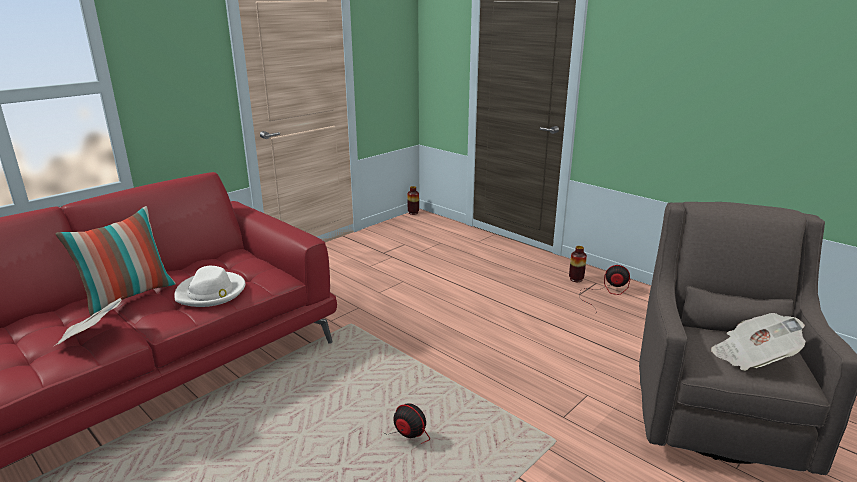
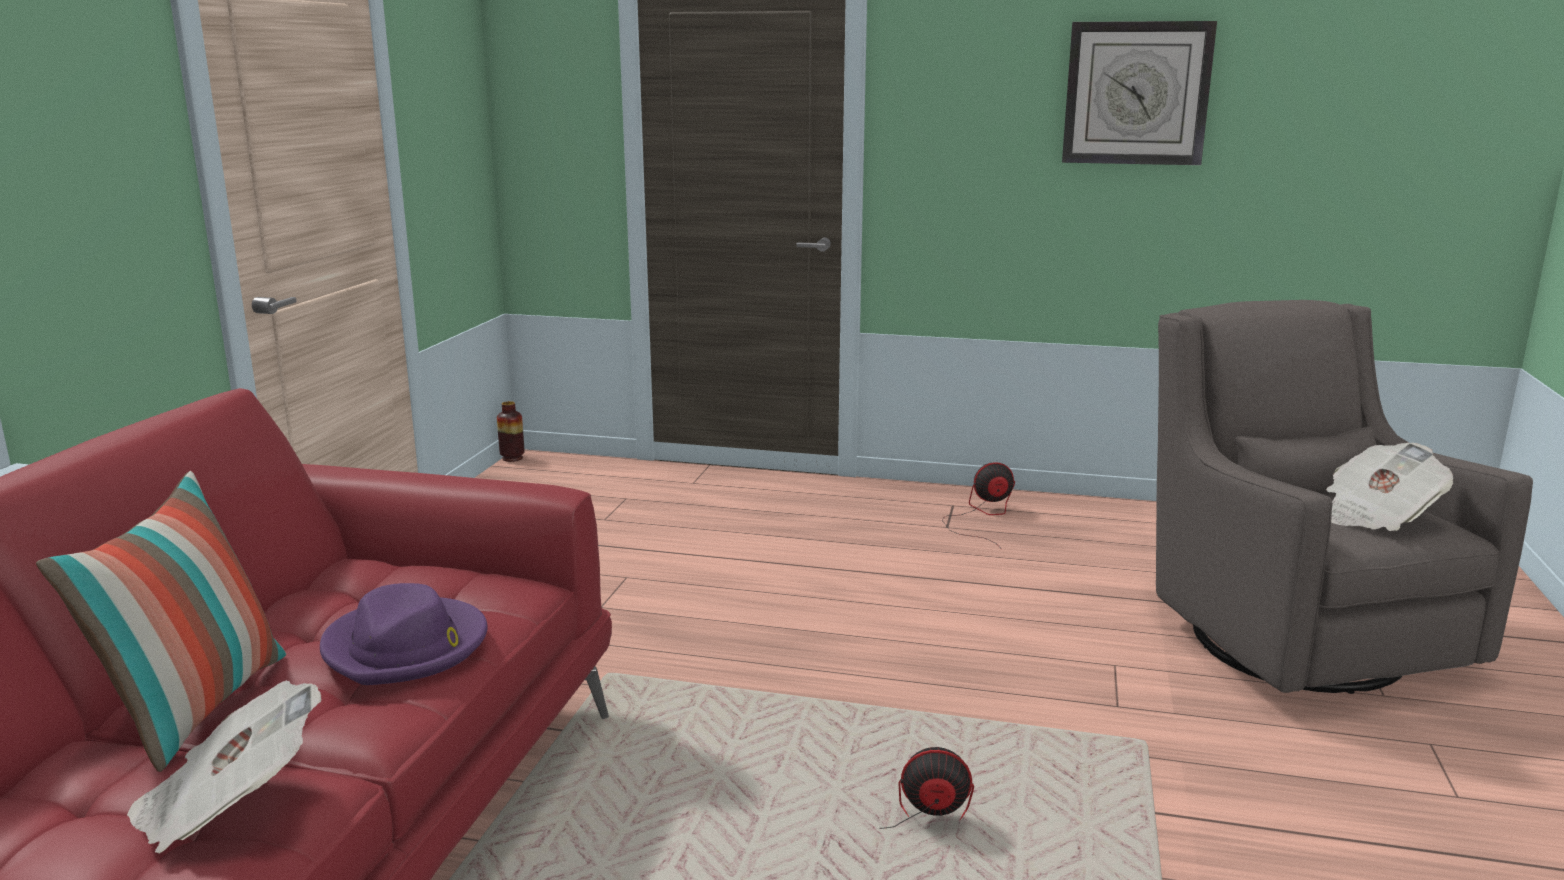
camera: 30 degrees left, 5 degrees down
white hat [174,266,245,307] -> purple hat [320,583,487,685]
vase [569,246,587,282] -> none
none -> wall clock [1062,21,1217,165]

